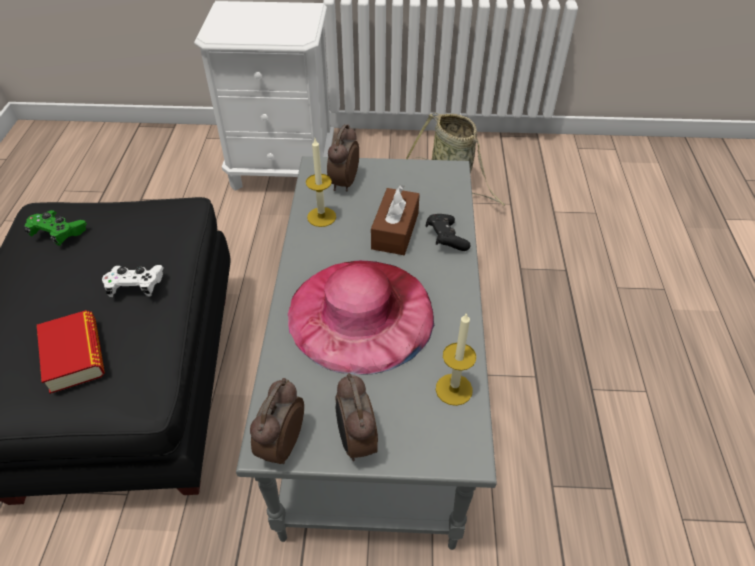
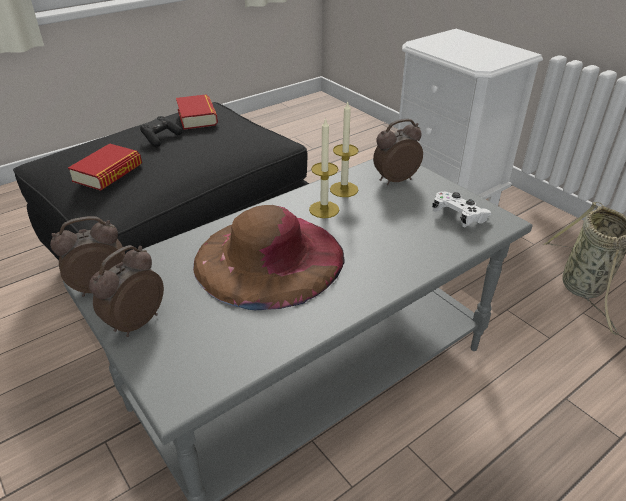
camera: 50 degrees right, 10 degrees down
green game controller [24,210,87,246] -> book [176,94,218,130]
white game controller [102,265,164,297] -> white game controller moved to [432,192,491,227]
pink hat [288,260,434,375] -> brown hat [193,205,344,310]
brown tissue box [371,185,420,255] -> none
black game controller [426,214,470,251] -> black game controller moved to [140,116,182,147]
candle [436,312,476,406] -> candle moved to [309,117,339,218]

